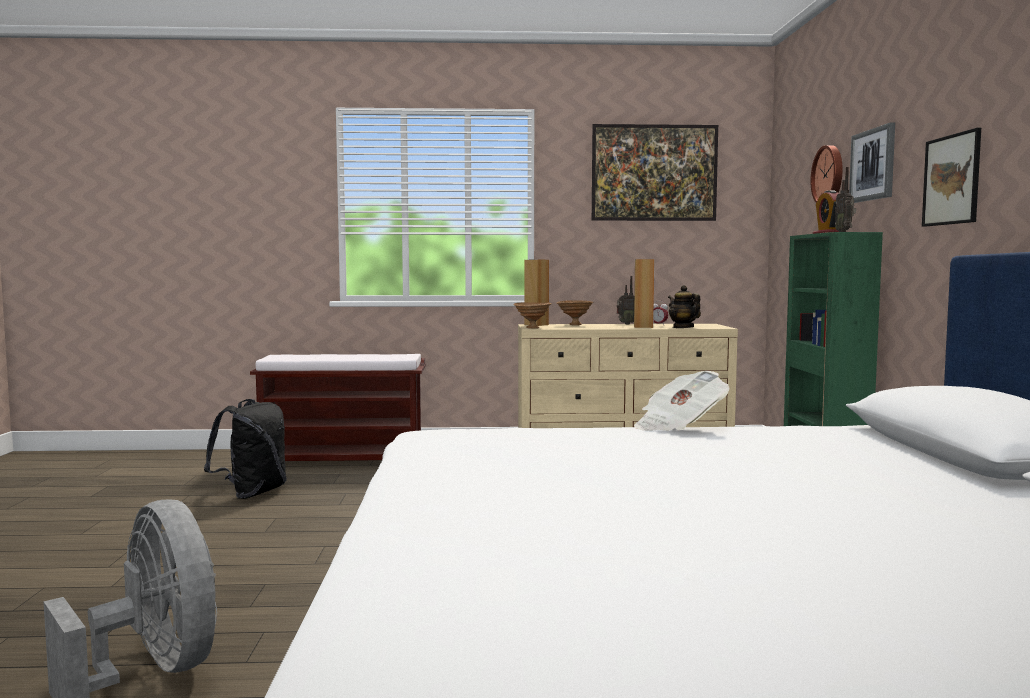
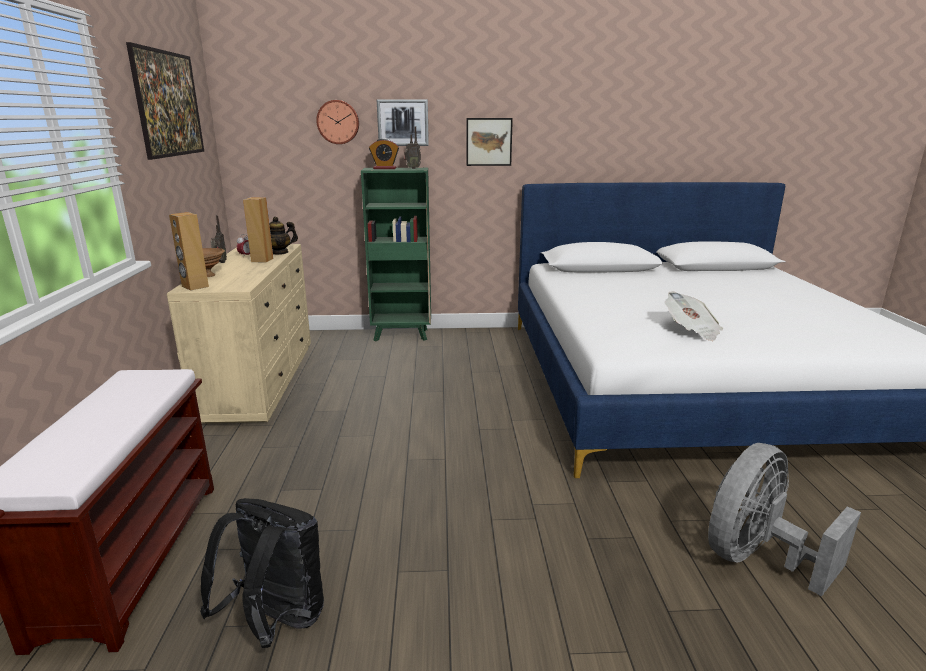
camera: 90 degrees left, 15 degrees up
brown bowl [513,303,551,329] -> none
newspaper [634,371,729,431] -> newspaper moved to [665,291,723,341]

